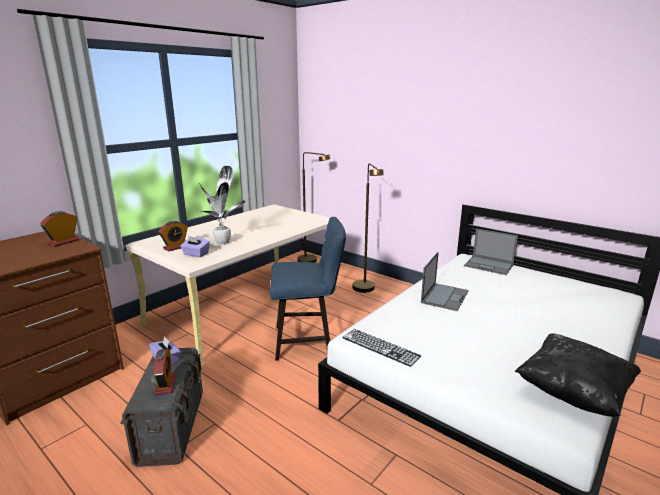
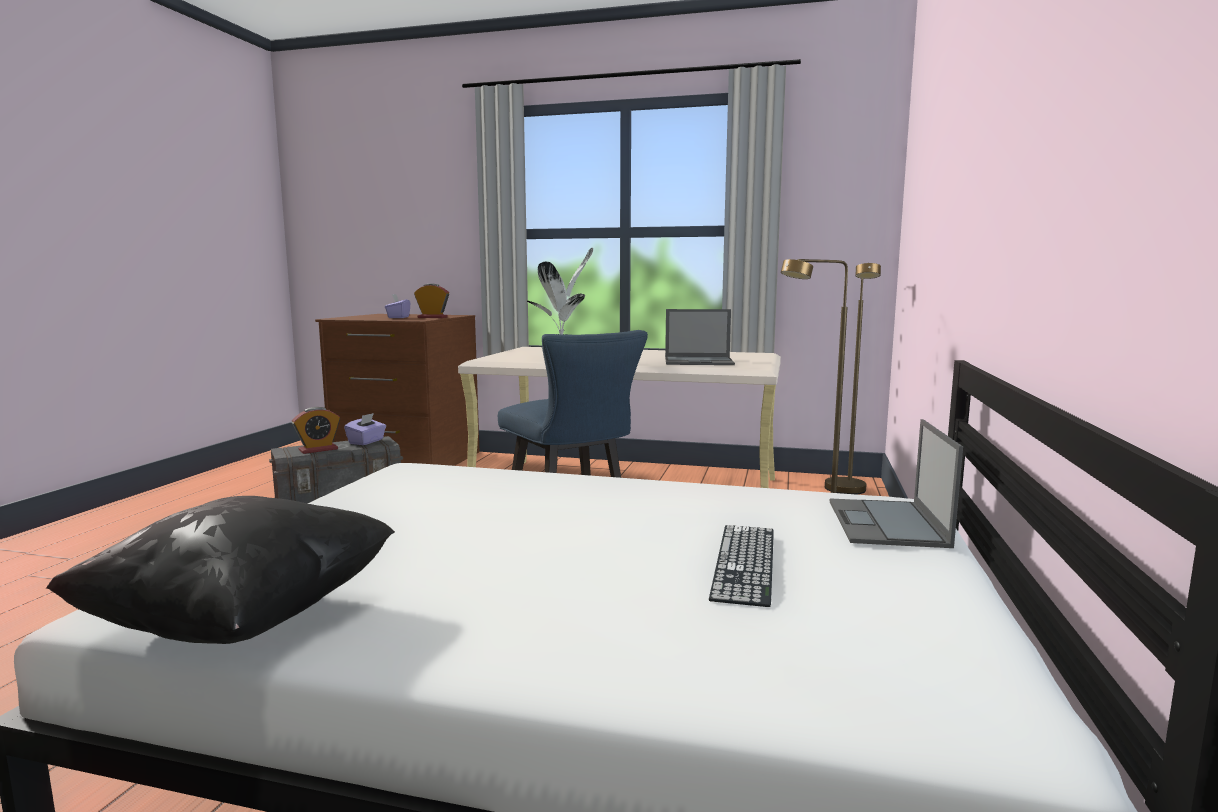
camera: 65 degrees right, 10 degrees down
alarm clock [159,221,188,252] -> none
purple tissue box [180,236,210,257] -> purple tissue box moved to [385,294,410,318]
keyboard [342,329,421,367] -> keyboard moved to [709,525,774,607]
laptop [421,252,469,311] -> laptop moved to [665,309,735,365]

